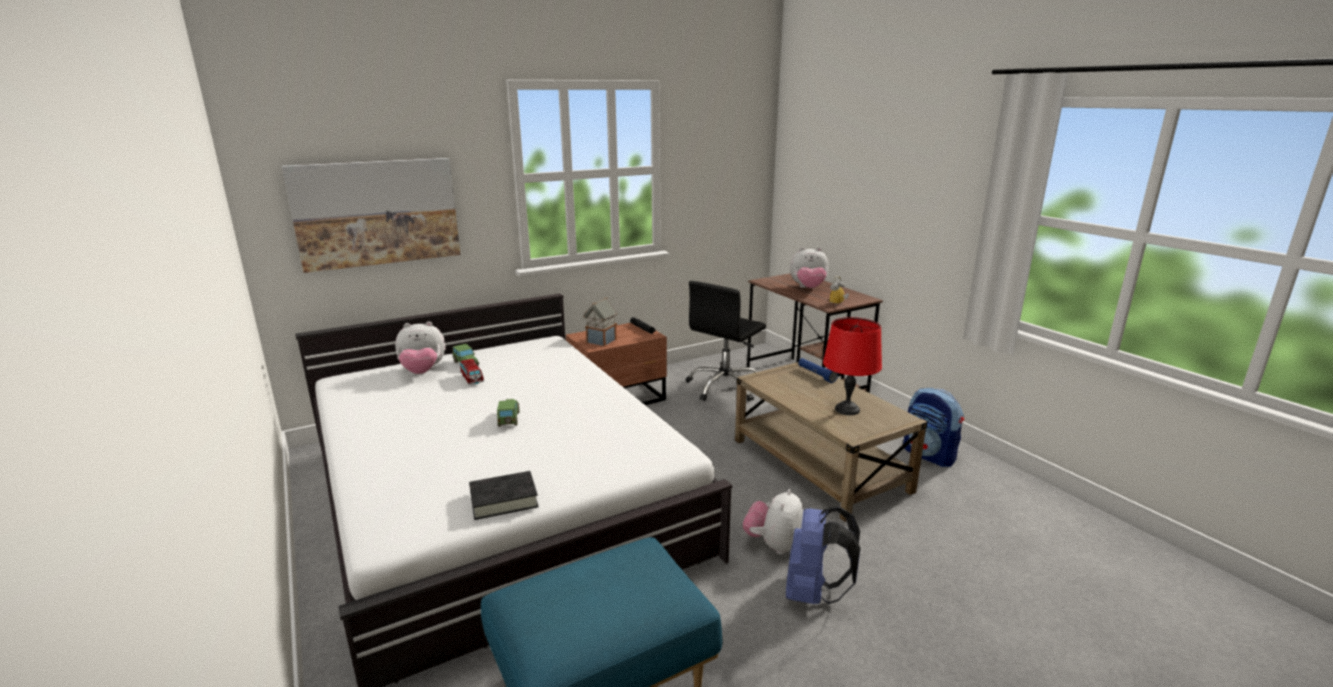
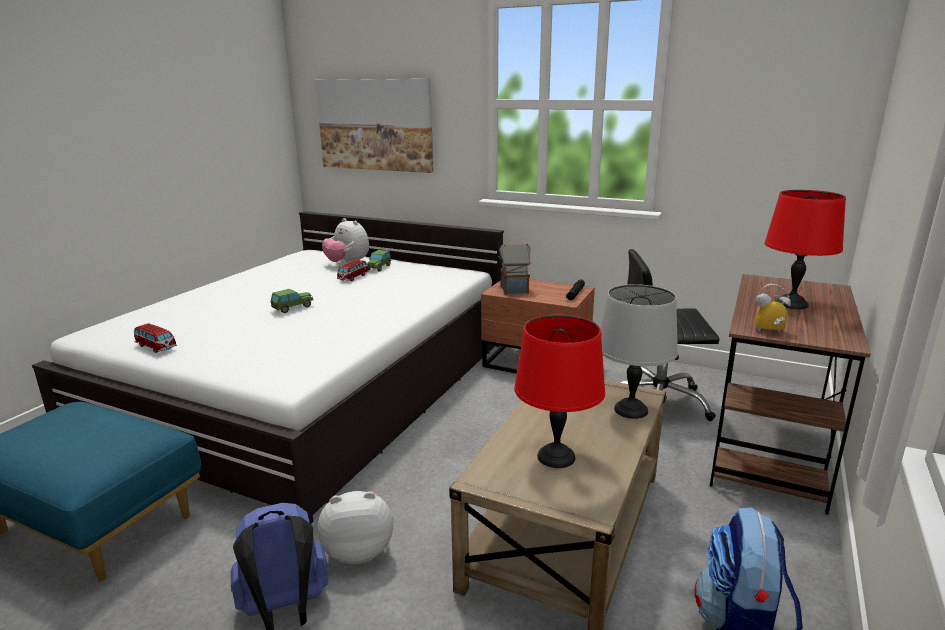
camera: 55 degrees right, 0 degrees up
black book [469,471,539,520] -> toy car [134,323,177,353]
plush toy [790,247,829,288] -> red table lamp [765,190,846,309]
blue flashlight [798,358,838,383] -> grey table lamp [601,284,678,419]

